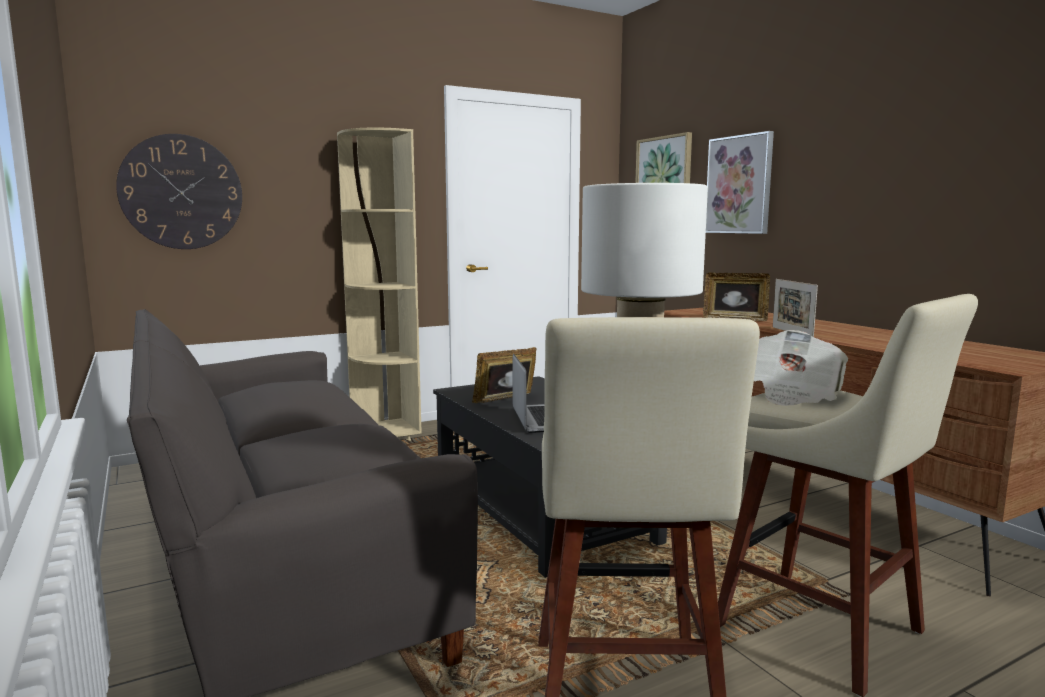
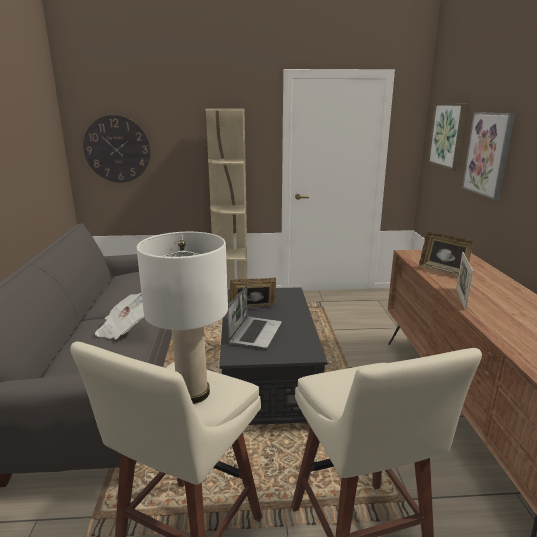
camera: 25 degrees right, 10 degrees up
newspaper [754,330,848,406] -> newspaper moved to [95,293,144,340]

